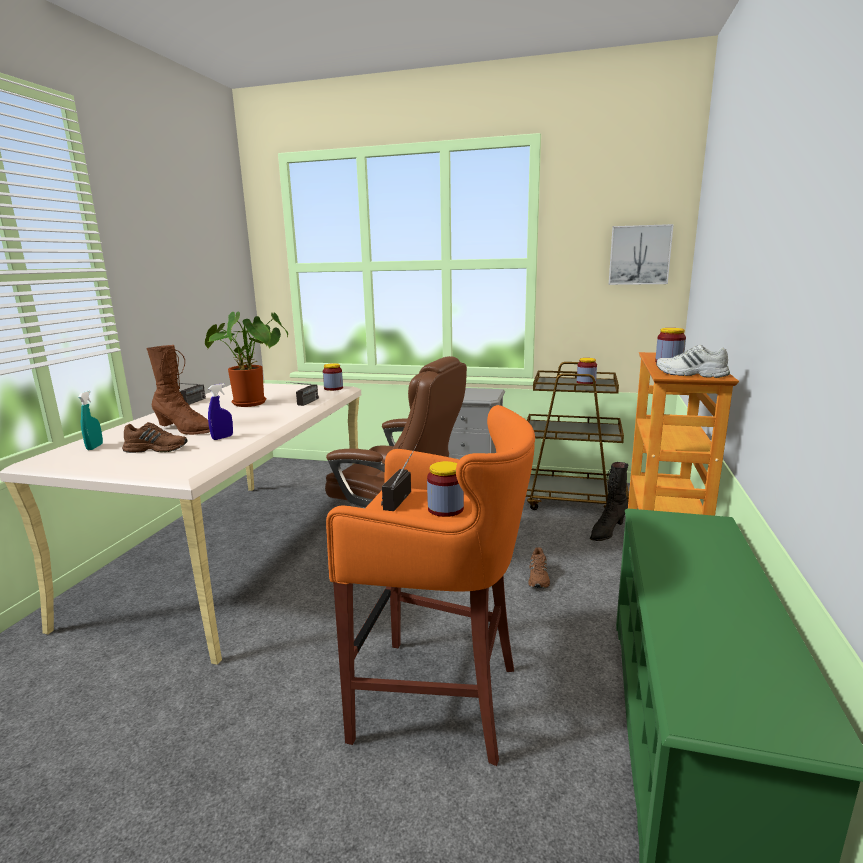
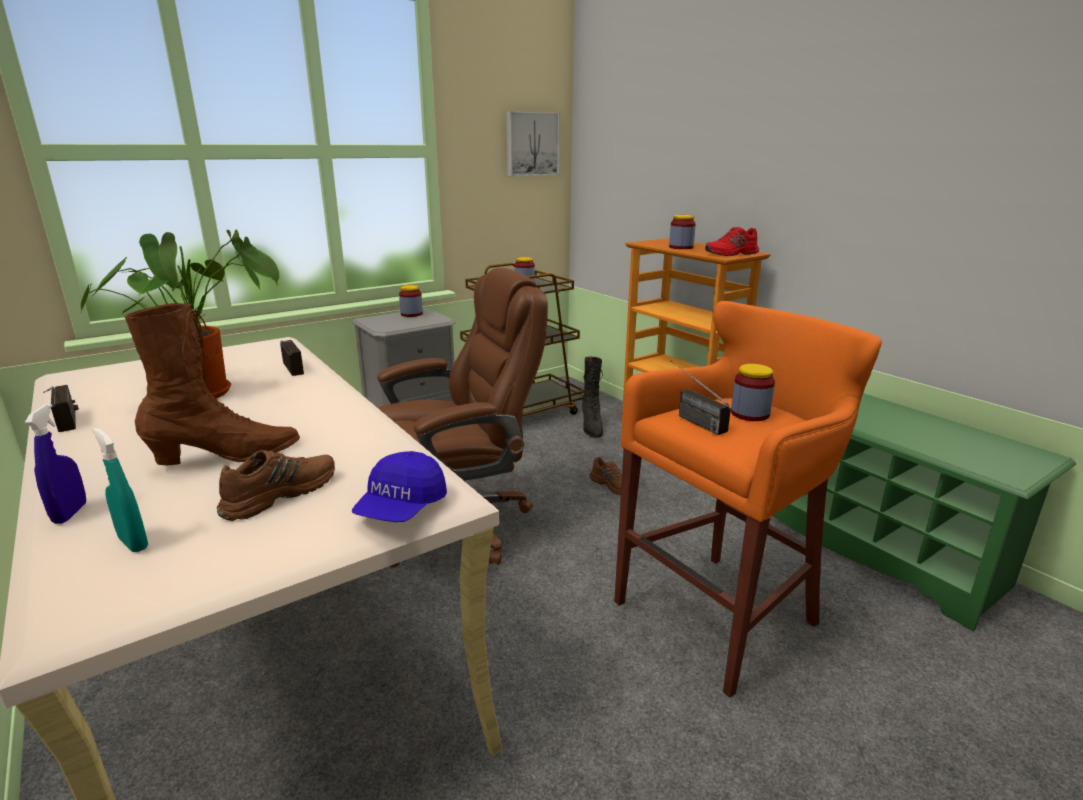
camera: 50 degrees left, 5 degrees up
blue spray bottle [208,383,233,440] -> blue spray bottle moved to [25,403,86,524]
jar [323,363,343,391] -> jar moved to [399,285,423,317]
white shoe [656,345,730,378] -> red shoe [705,227,759,256]
none -> blue cap [352,451,447,522]

